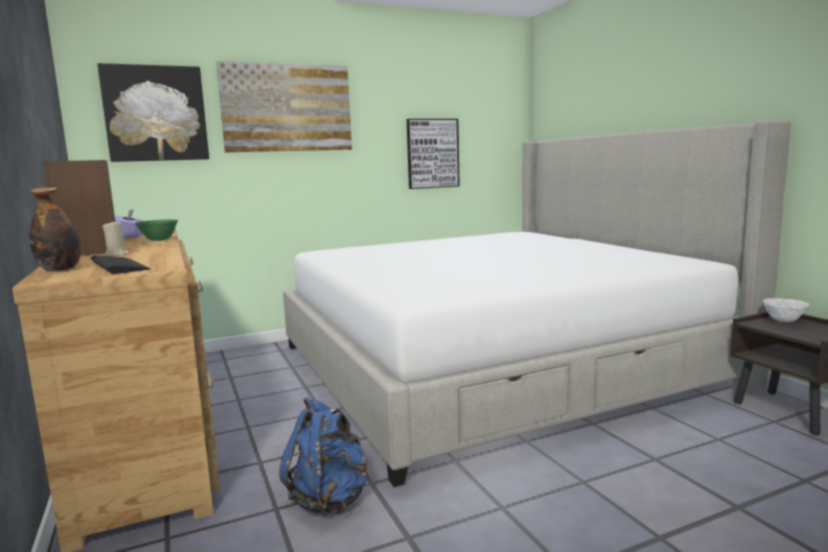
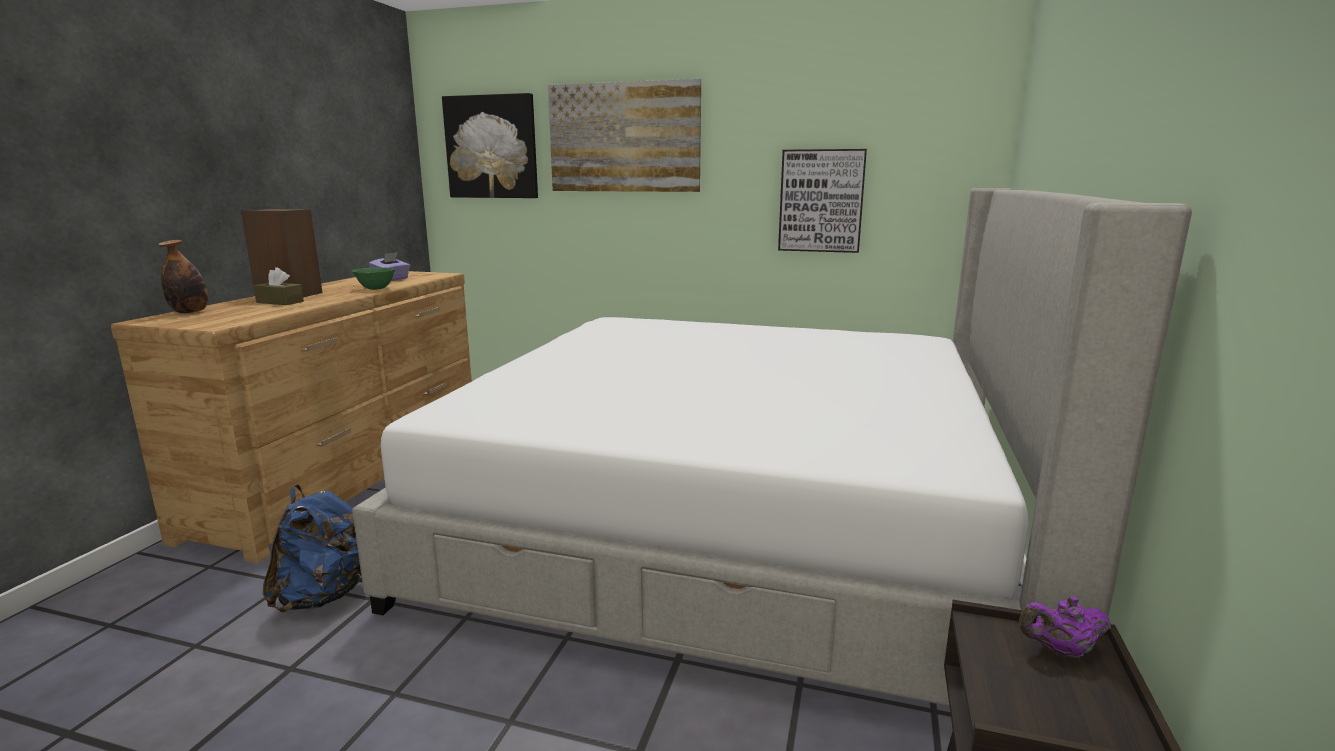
camera: 40 degrees right, 5 degrees up
keyboard [91,255,150,274] -> none
beige candle [102,222,129,256] -> brown tissue box [253,267,304,305]
white bowl [763,298,809,322] -> purple teapot [1019,596,1111,658]

